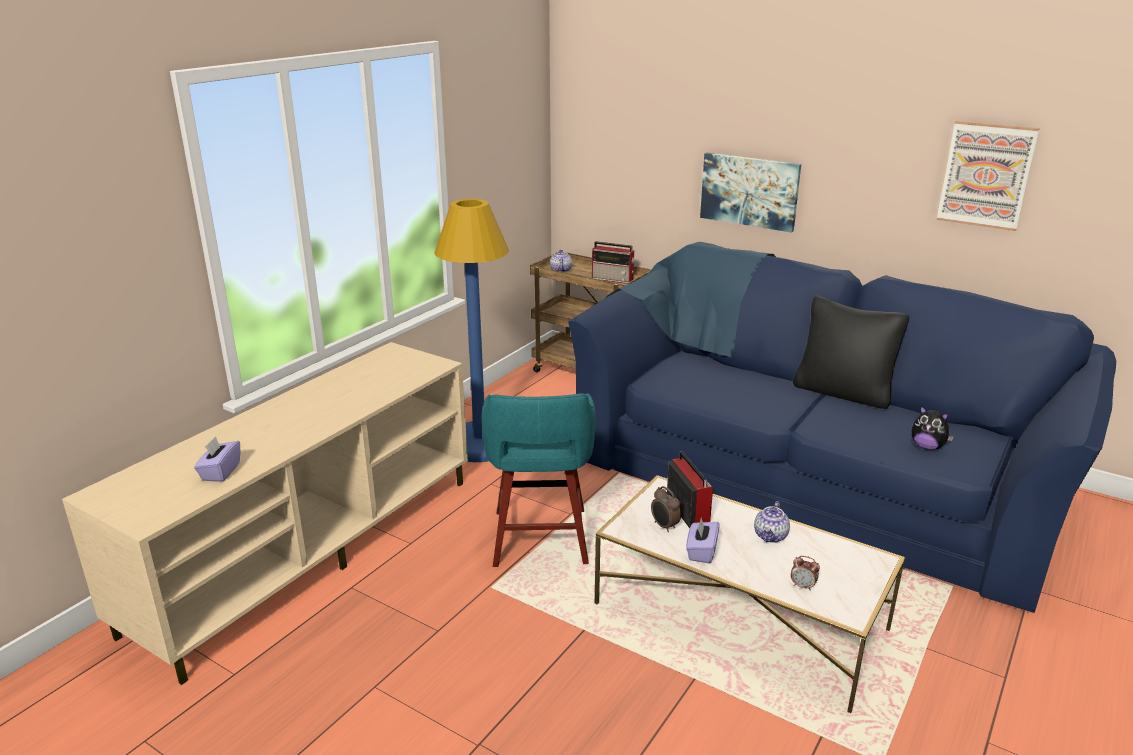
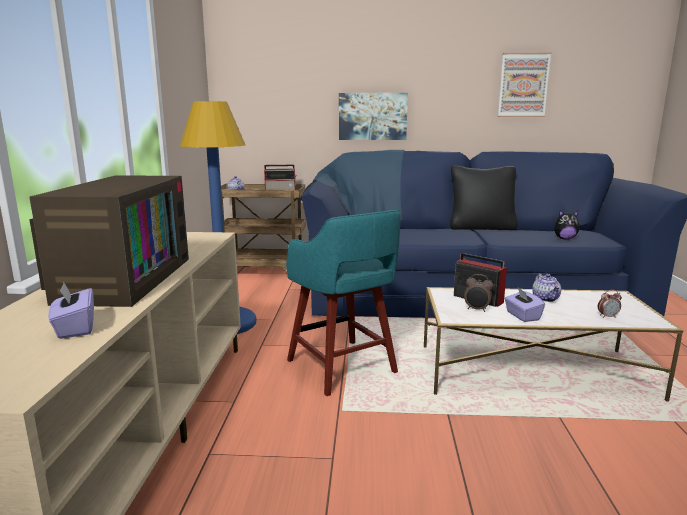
camera: 30 degrees left, 10 degrees down
none -> television [29,175,189,307]

